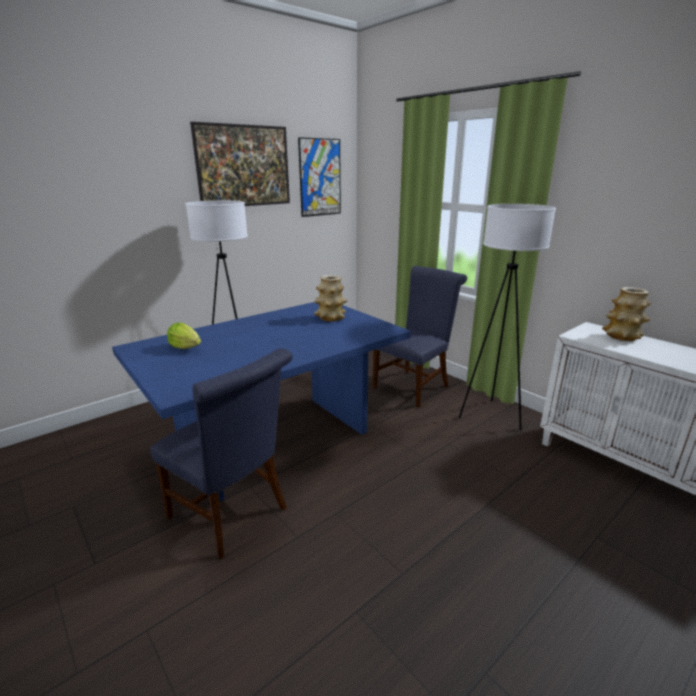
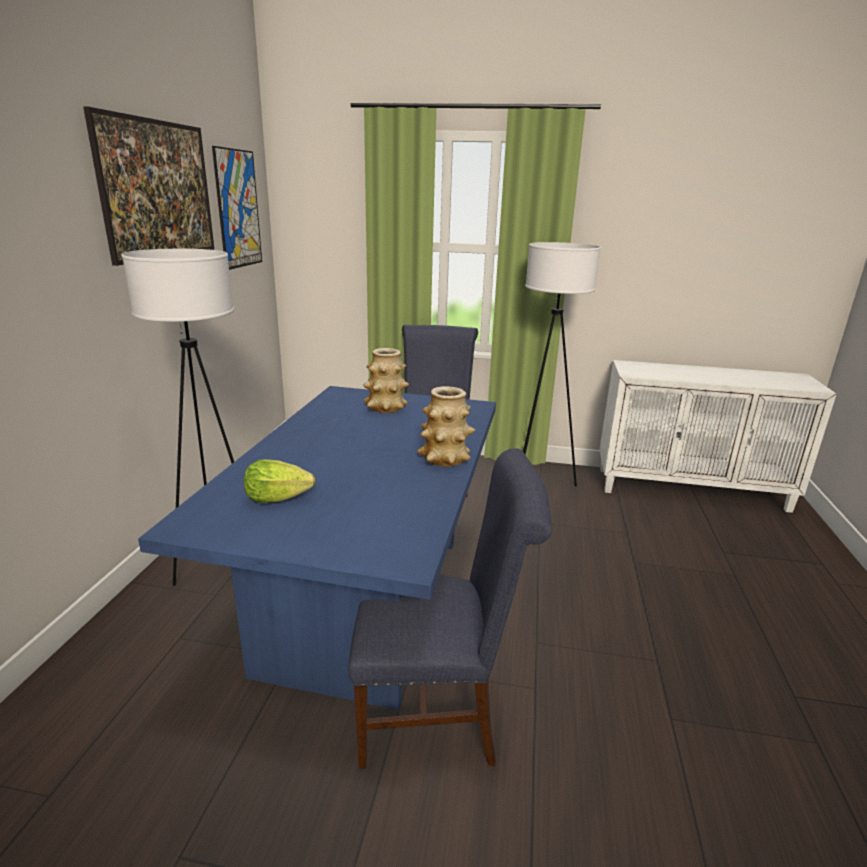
camera: 40 degrees left, 0 degrees up
vase [602,287,651,341] -> vase moved to [417,386,475,467]

